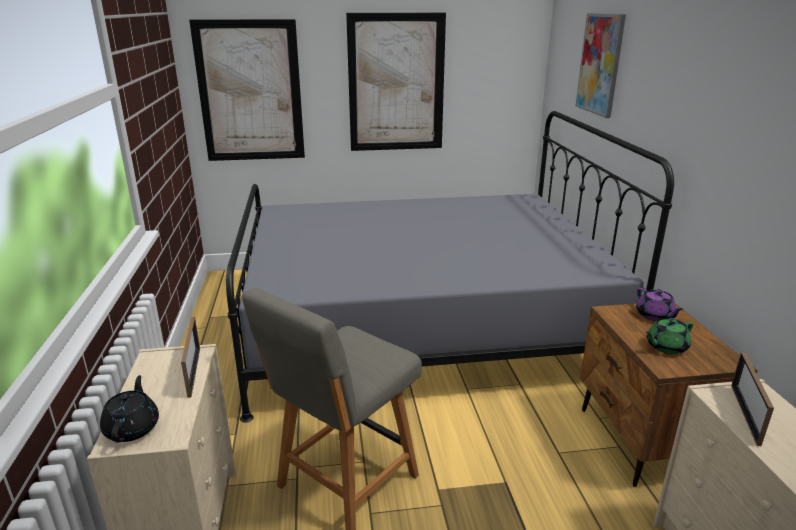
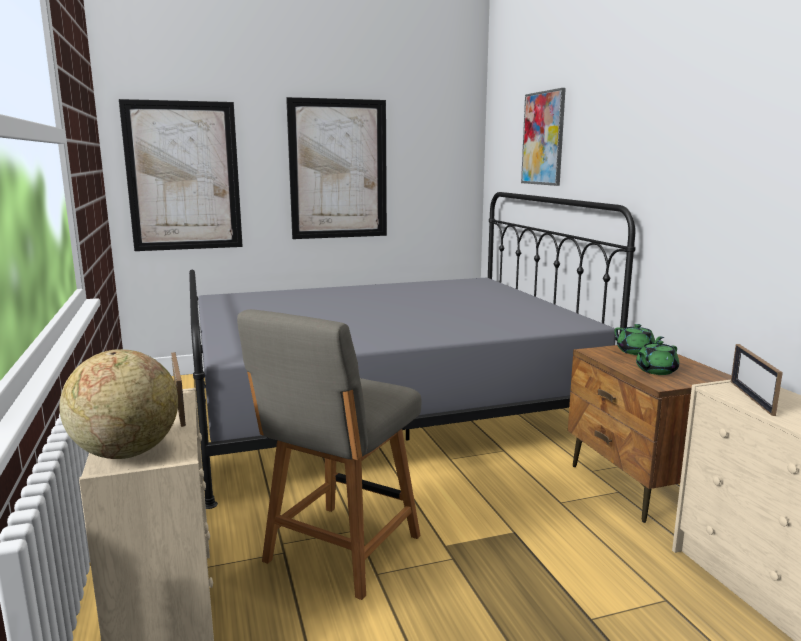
camera: 10 degrees left, 10 degrees down
black teapot [100,375,159,442] -> globe [59,349,178,459]
purple teapot [636,288,684,321] -> green teapot [614,324,665,355]

